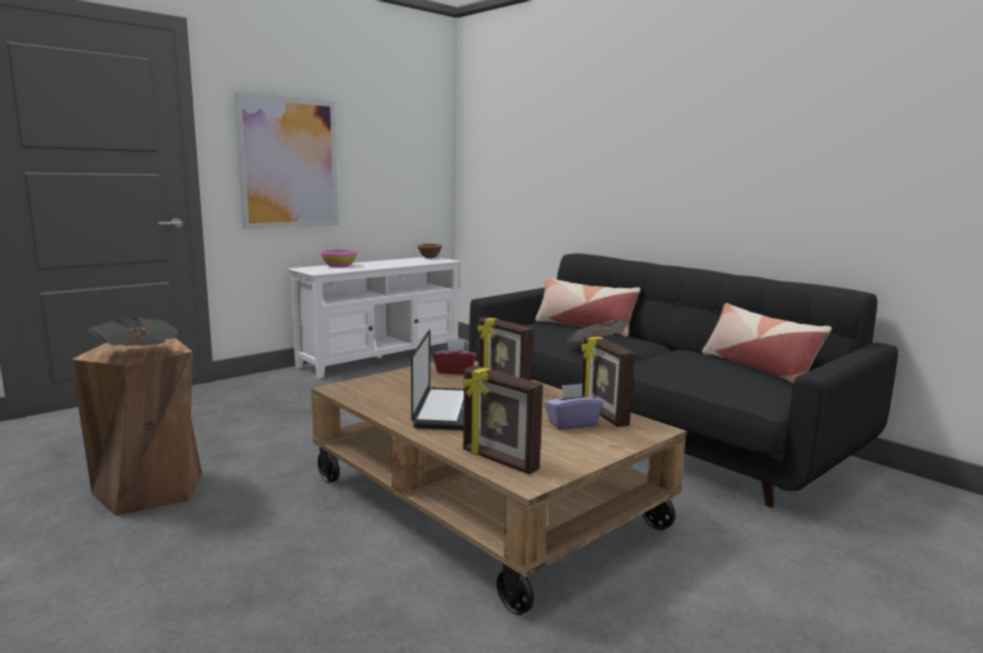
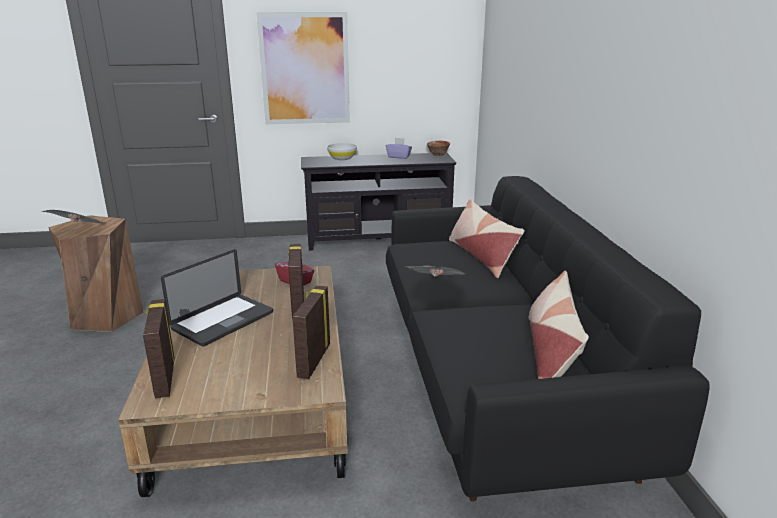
camera: 35 degrees right, 10 degrees up
white tv stand [287,257,461,379] -> black tv stand [301,153,456,251]
pink bowl [321,249,357,267] -> white bowl [327,143,357,160]
purple tissue box [544,383,603,430] -> purple tissue box moved to [386,138,412,159]

